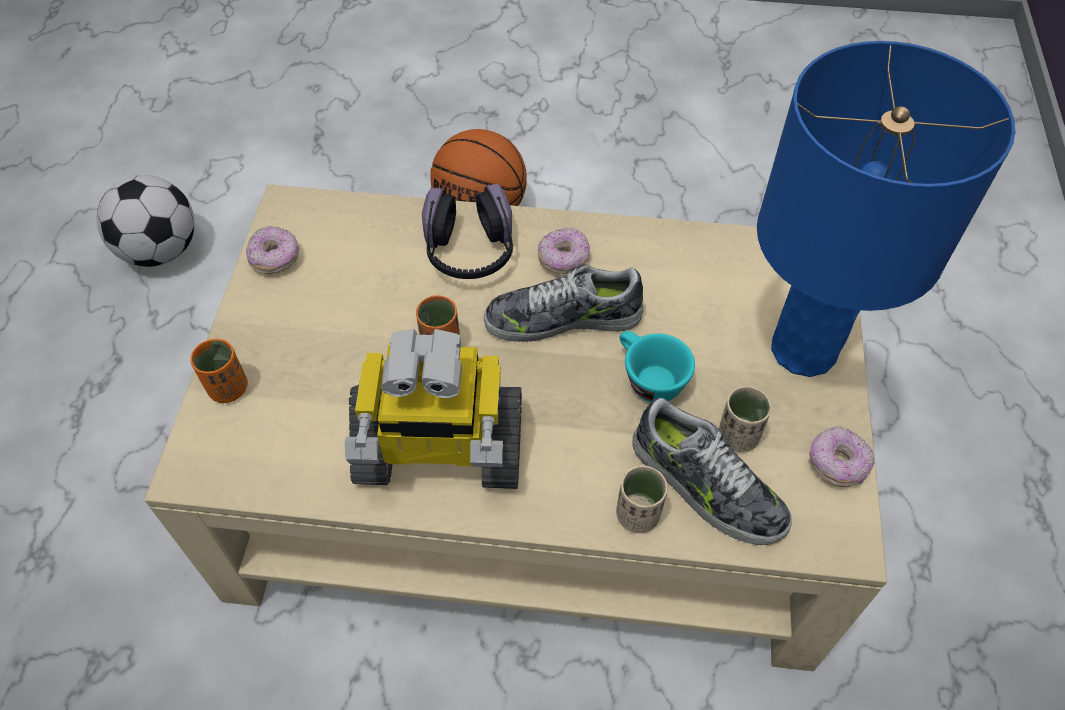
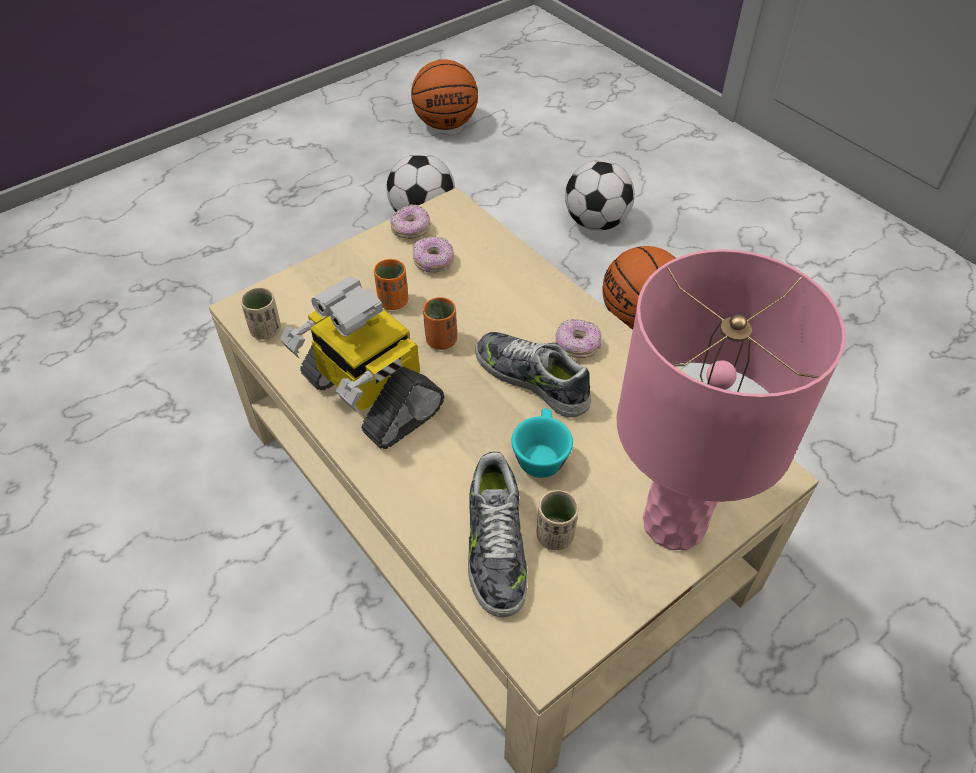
camera: 45 degrees right, 5 degrees down
orange cup [190,339,248,403] -> orange cup moved to [374,259,408,310]
headphones [422,184,513,279] -> none
beige cup [616,465,667,533] -> beige cup moved to [241,287,281,340]
blue table lamp [757,41,1015,377] -> pink table lamp [617,249,846,550]
donut [809,426,874,487] -> donut moved to [413,237,454,273]
none -> basketball [411,59,478,130]
none -> football [565,160,635,231]

